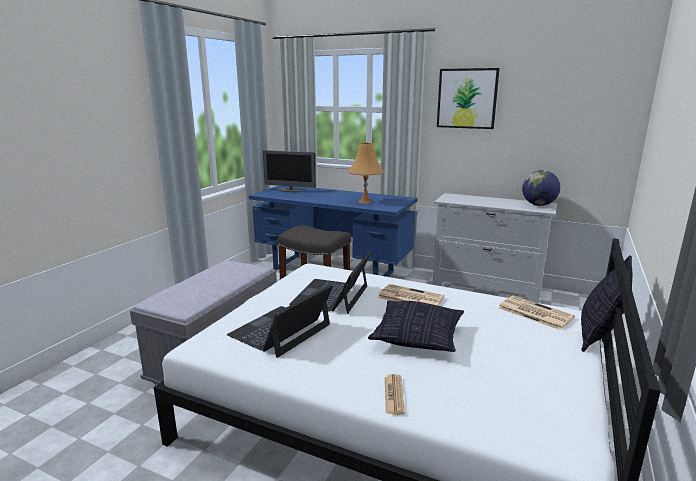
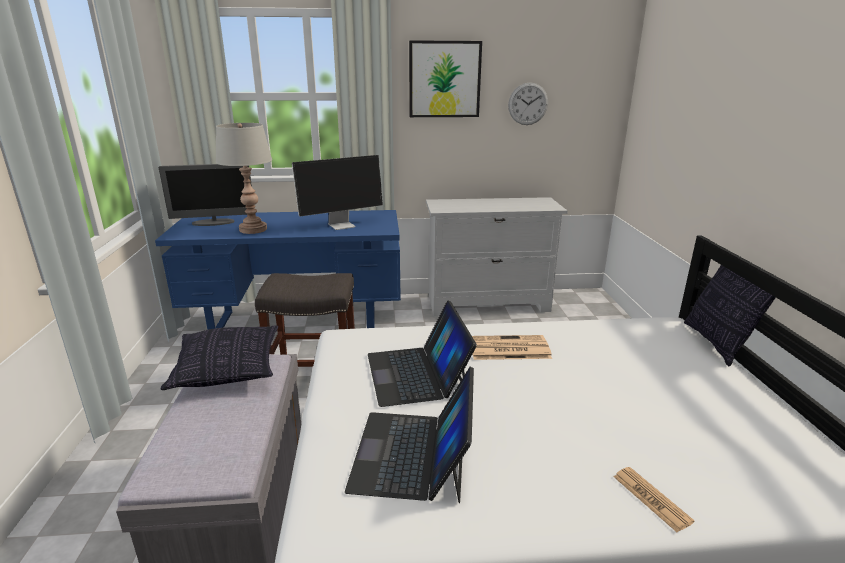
camera: 30 degrees left, 5 degrees up
orange table lamp [348,142,383,204] -> monitor [292,155,383,230]
pillow [368,300,464,352] -> pillow moved to [161,325,278,390]
newspaper [498,296,575,330] -> none
globe [522,170,560,206] -> none
none -> grey table lamp [216,123,272,234]
none -> wall clock [508,83,548,125]

